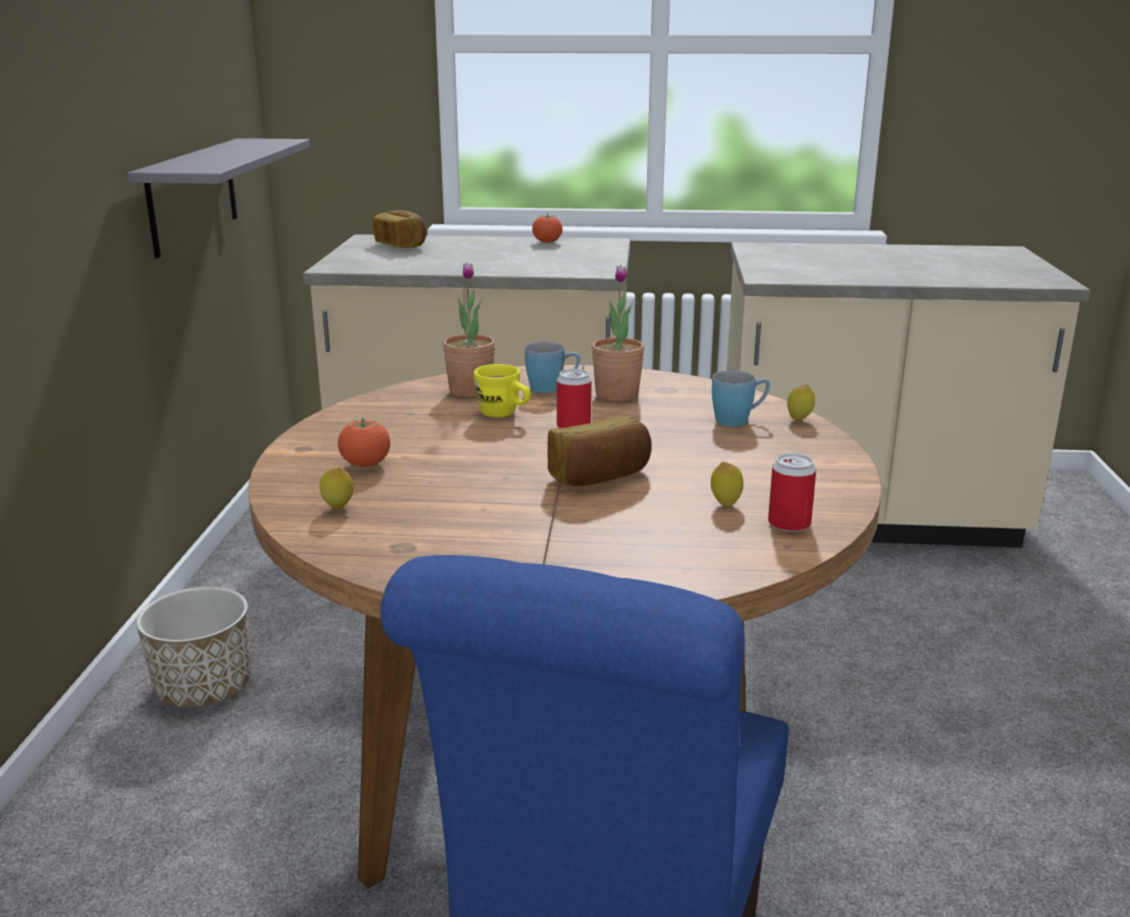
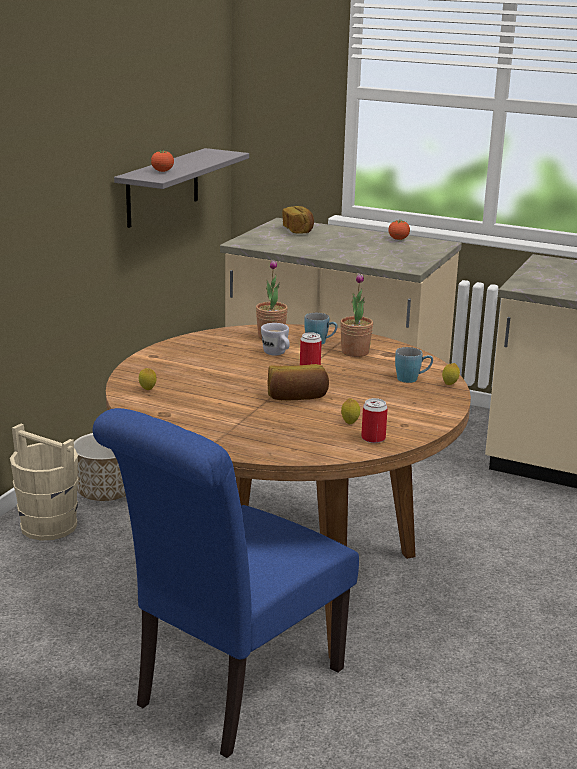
camera: 20 degrees right, 0 degrees up
tomato [338,418,390,467] -> tomato moved to [151,150,174,172]
yellow mug [474,364,531,417] -> white mug [261,323,290,355]
none -> beige bucket [10,423,79,541]

